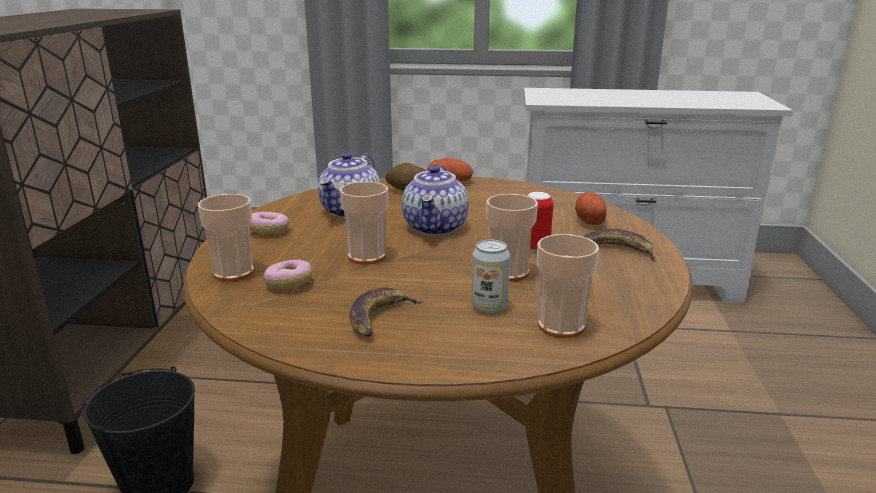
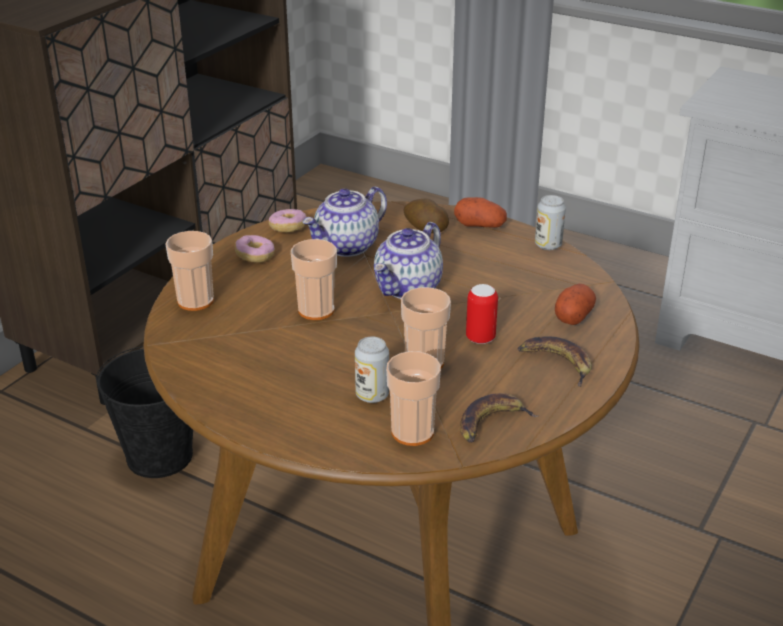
camera: 25 degrees right, 10 degrees up
donut [263,260,312,289] -> donut moved to [269,209,307,232]
banana [350,287,423,337] -> banana moved to [460,393,539,443]
none -> can [535,195,566,250]

